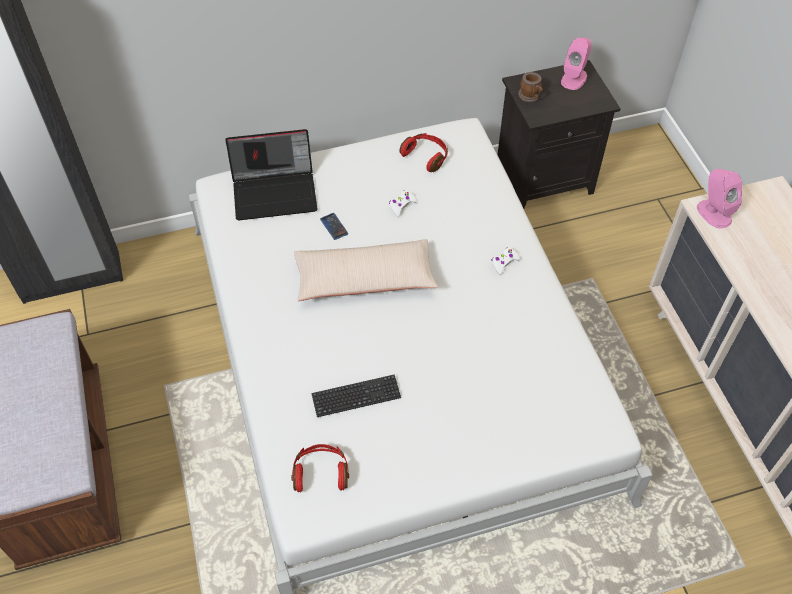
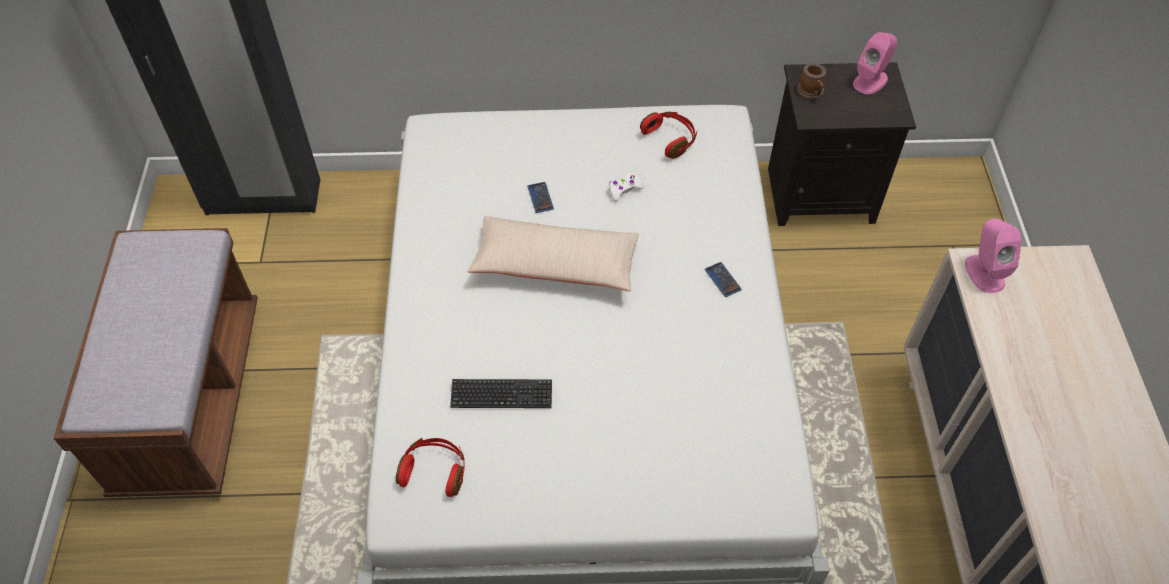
camera: 15 degrees right, 0 degrees up
laptop [225,129,317,220] -> none
white game controller [492,247,521,275] -> phone [705,262,742,297]

